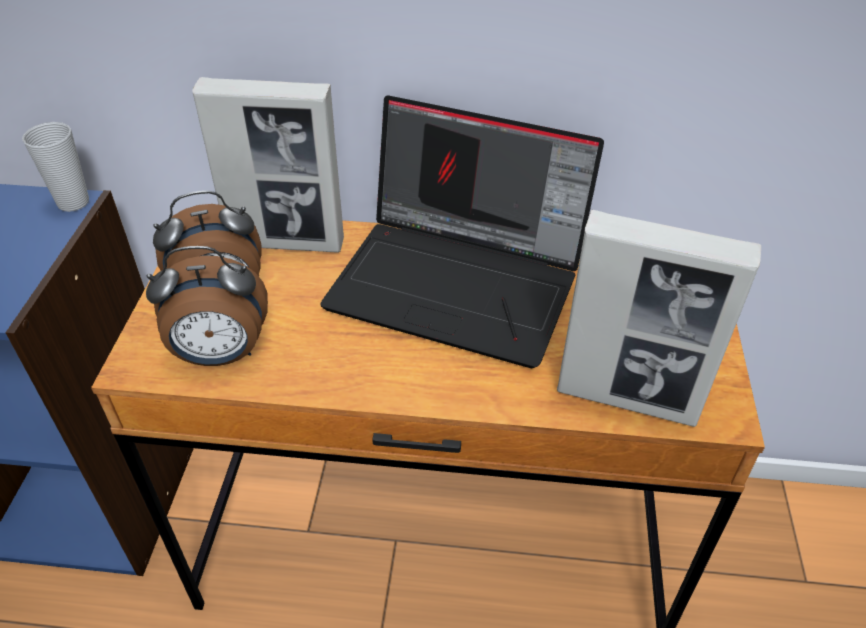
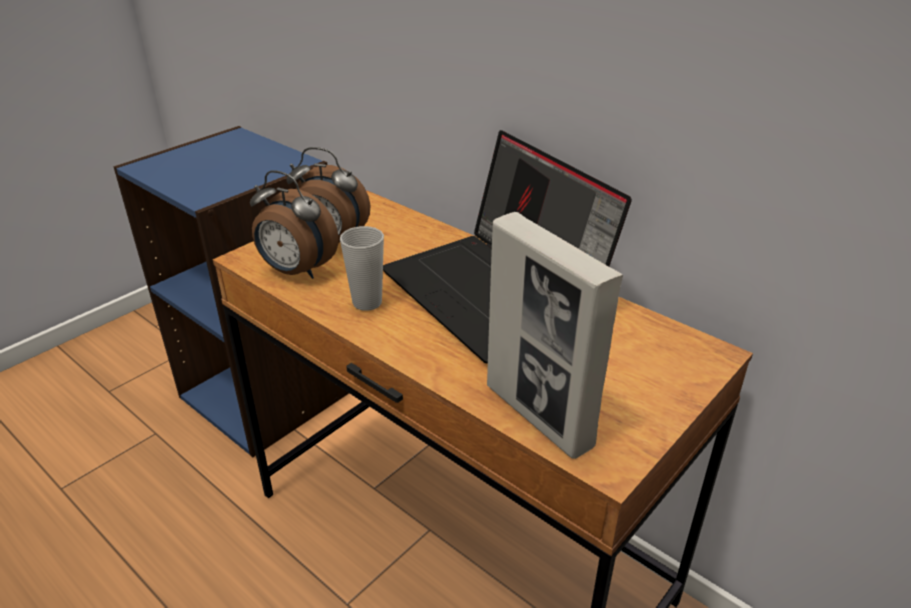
camera: 35 degrees right, 10 degrees down
cup [22,122,89,212] -> cup moved to [340,226,384,311]
picture frame [192,77,344,253] -> none

